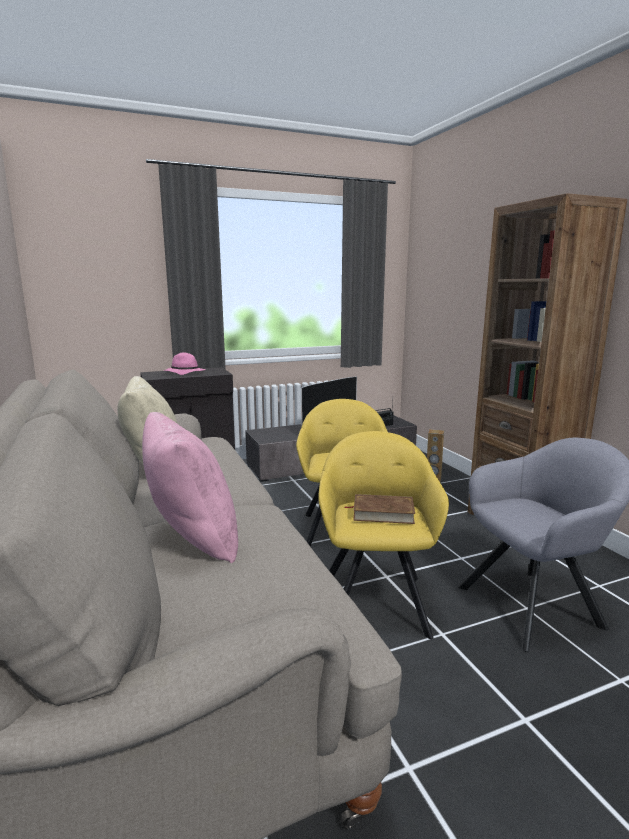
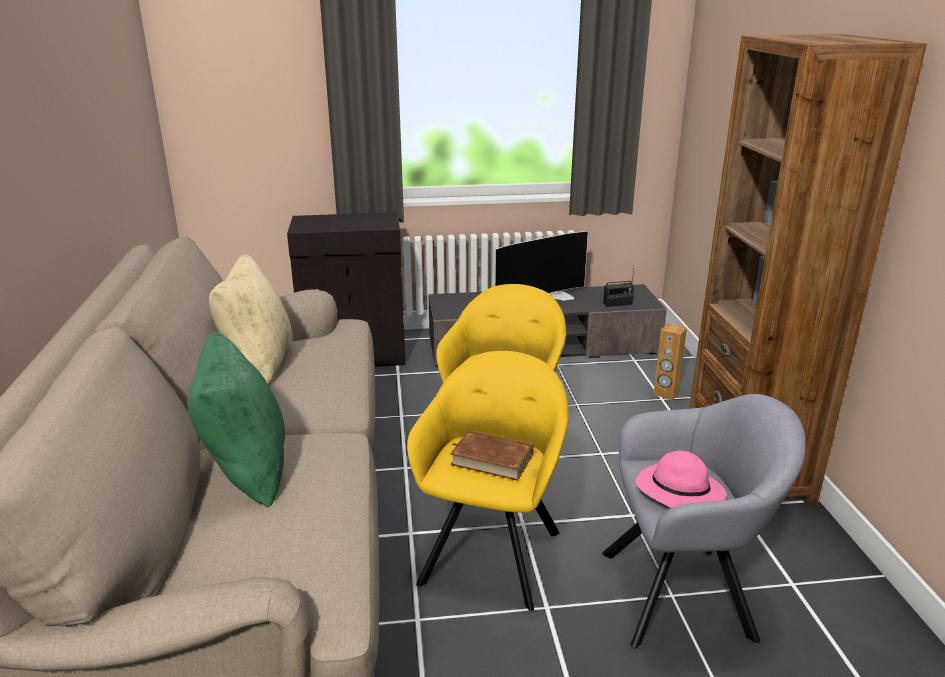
camera: 15 degrees right, 10 degrees up
pink pillow [142,412,238,563] -> green pillow [187,332,285,508]
pink hat [163,352,206,375] -> pink hat moved to [636,451,726,508]

